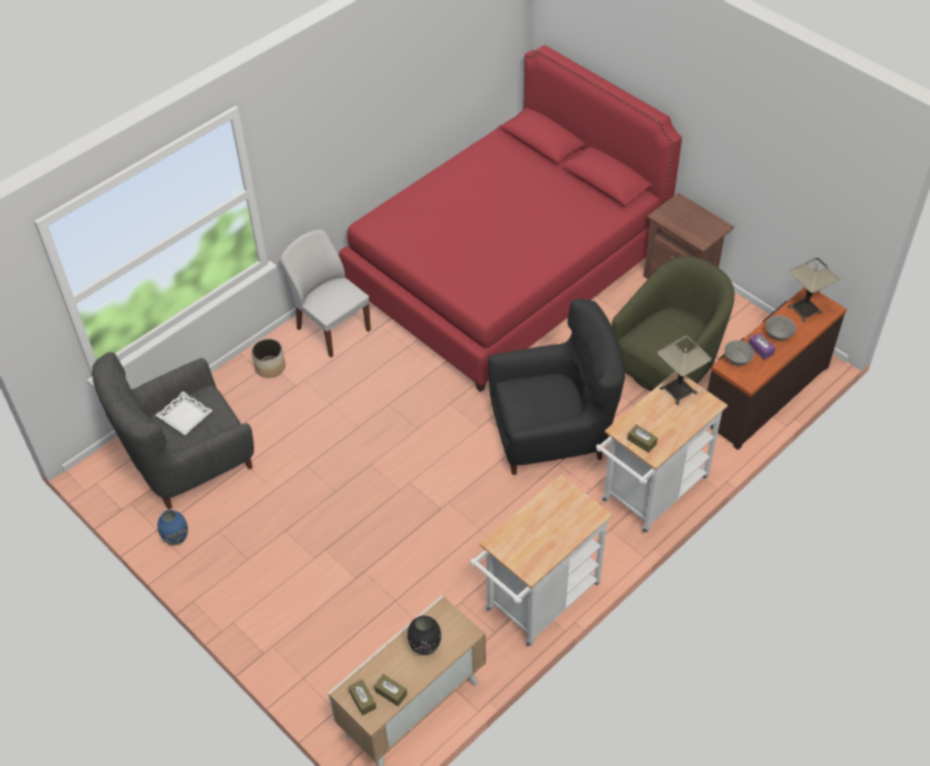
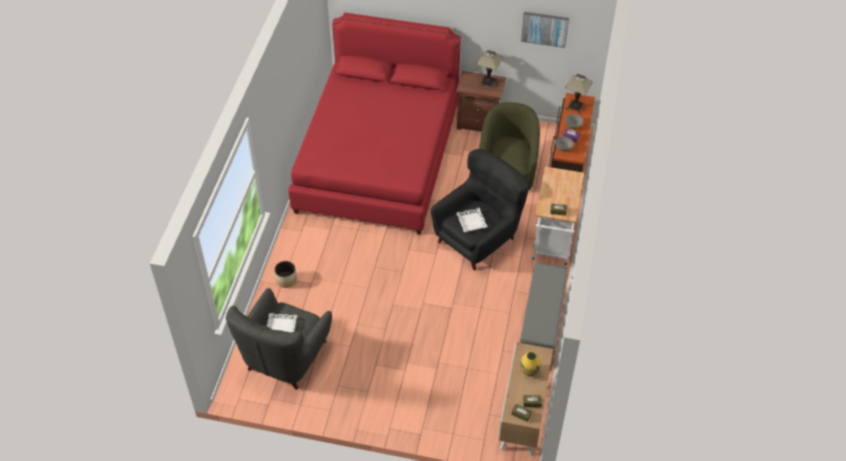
camera: 35 degrees left, 0 degrees up
blue vase [158,510,188,545] -> none
white chair [280,230,371,358] -> none
black vase [407,616,441,655] -> yellow vase [520,352,541,376]
white cart [470,474,613,647] -> grey bench [520,263,569,371]
table lamp [657,336,711,405] -> table lamp moved to [476,50,503,89]
none -> white tray [457,208,487,232]
none -> picture [521,12,569,48]

